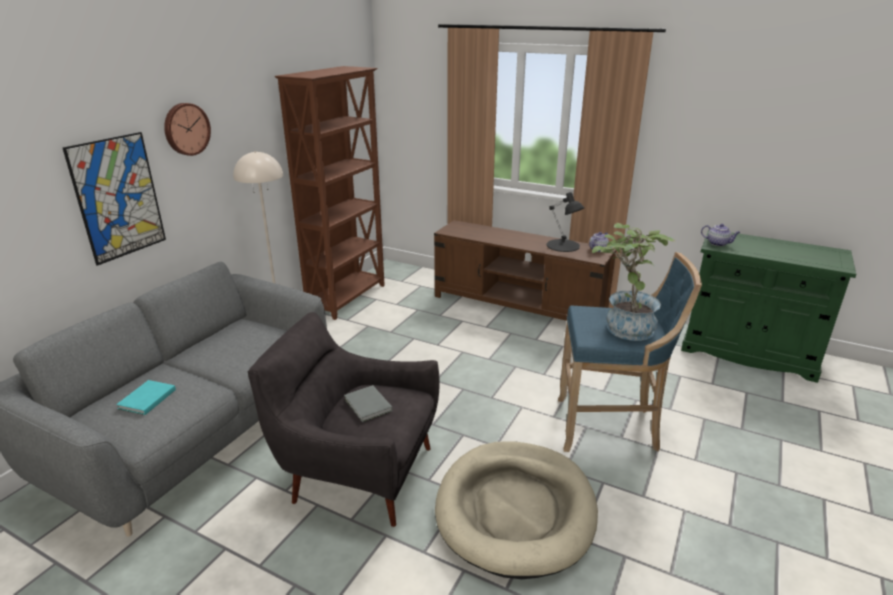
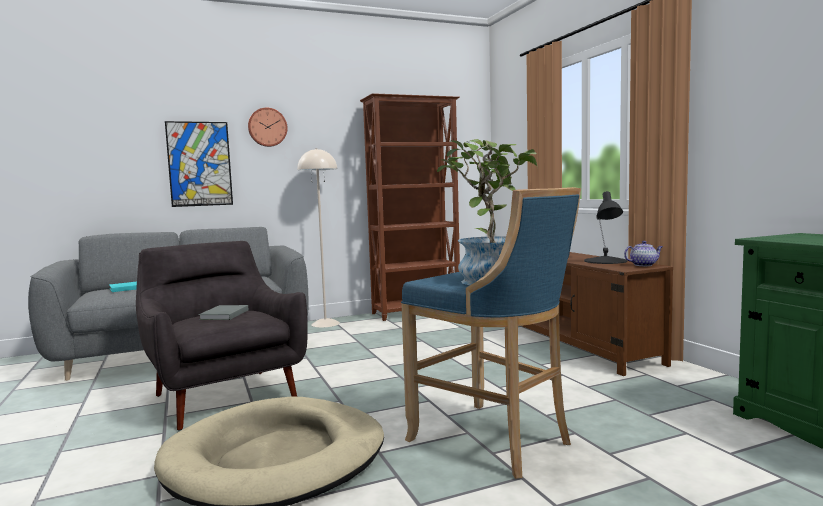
camera: 40 degrees right, 20 degrees down
teapot [701,224,740,246] -> none

